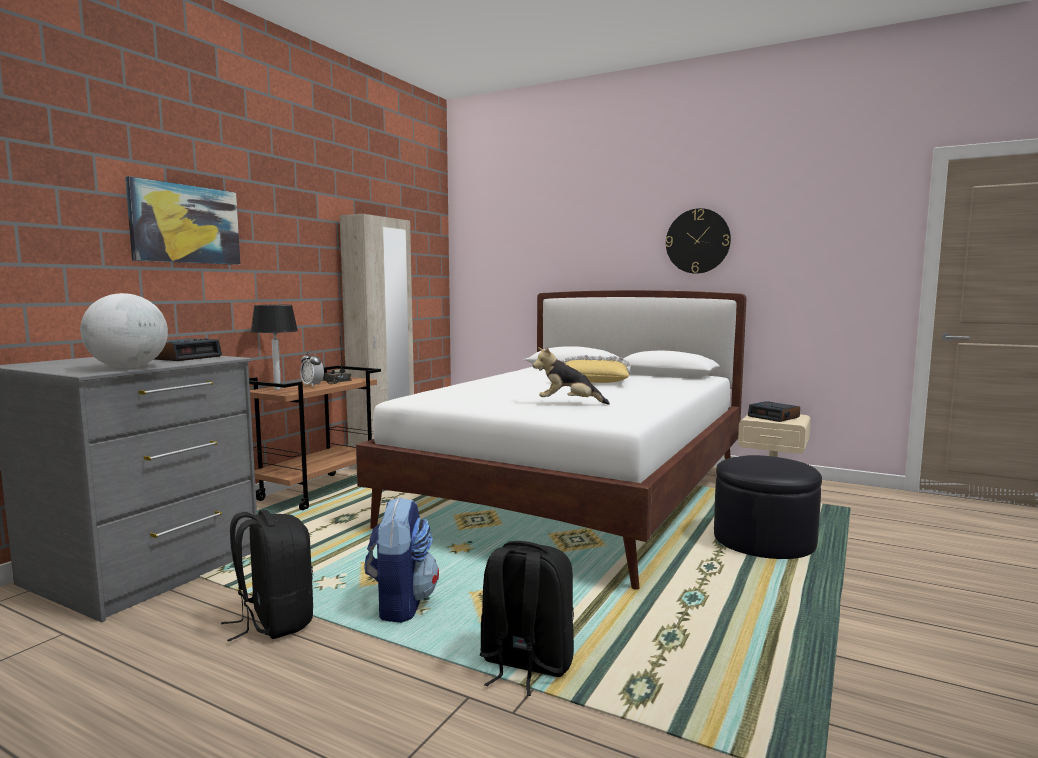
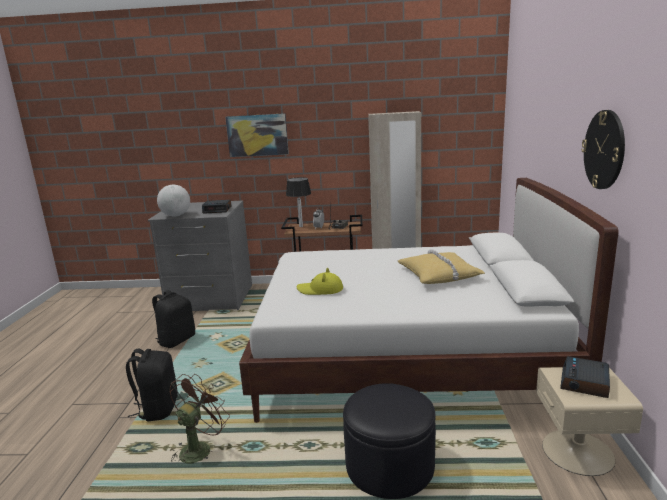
camera: 65 degrees right, 10 degrees up
backpack [364,497,439,623] -> none
plush toy [533,347,610,405] -> yellow hat [297,268,343,295]
none -> brown fan [170,374,230,464]

